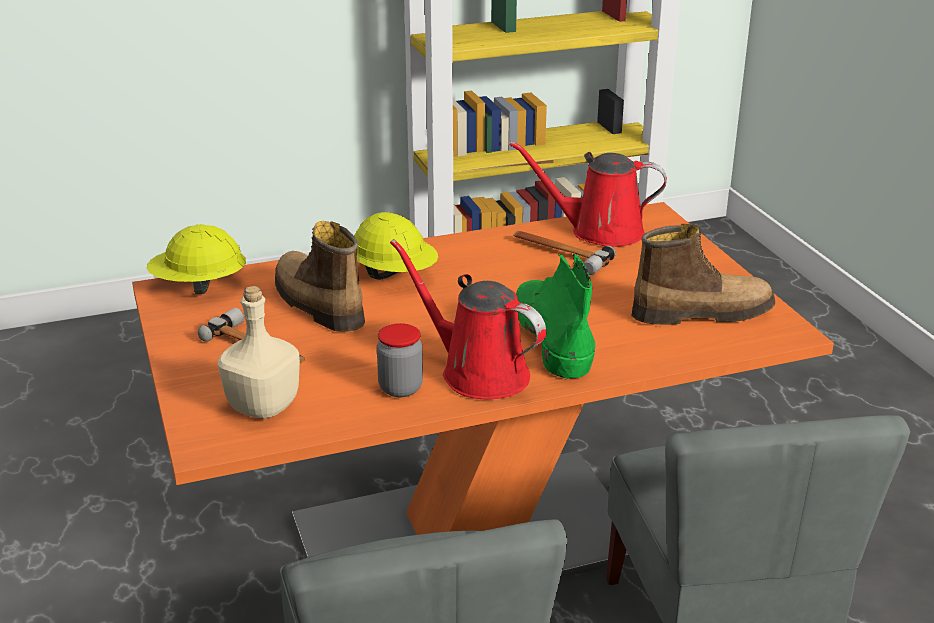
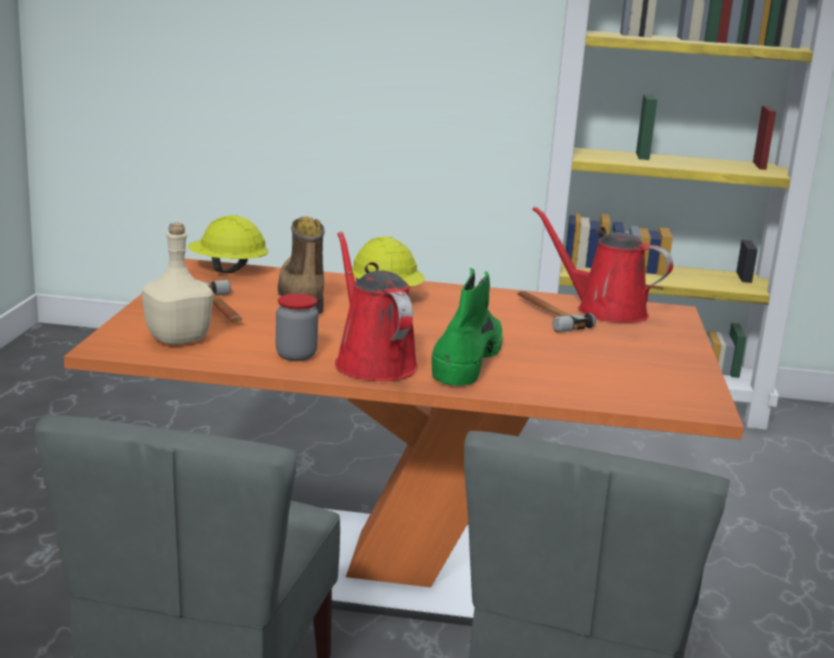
camera: 25 degrees right, 10 degrees down
boot [631,224,775,325] -> none

